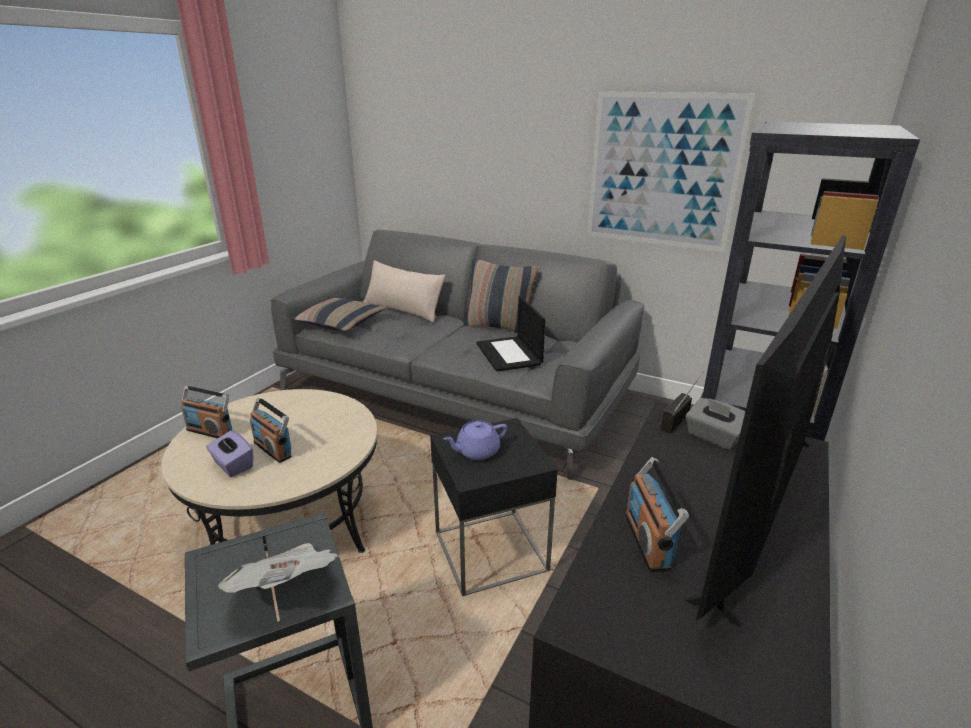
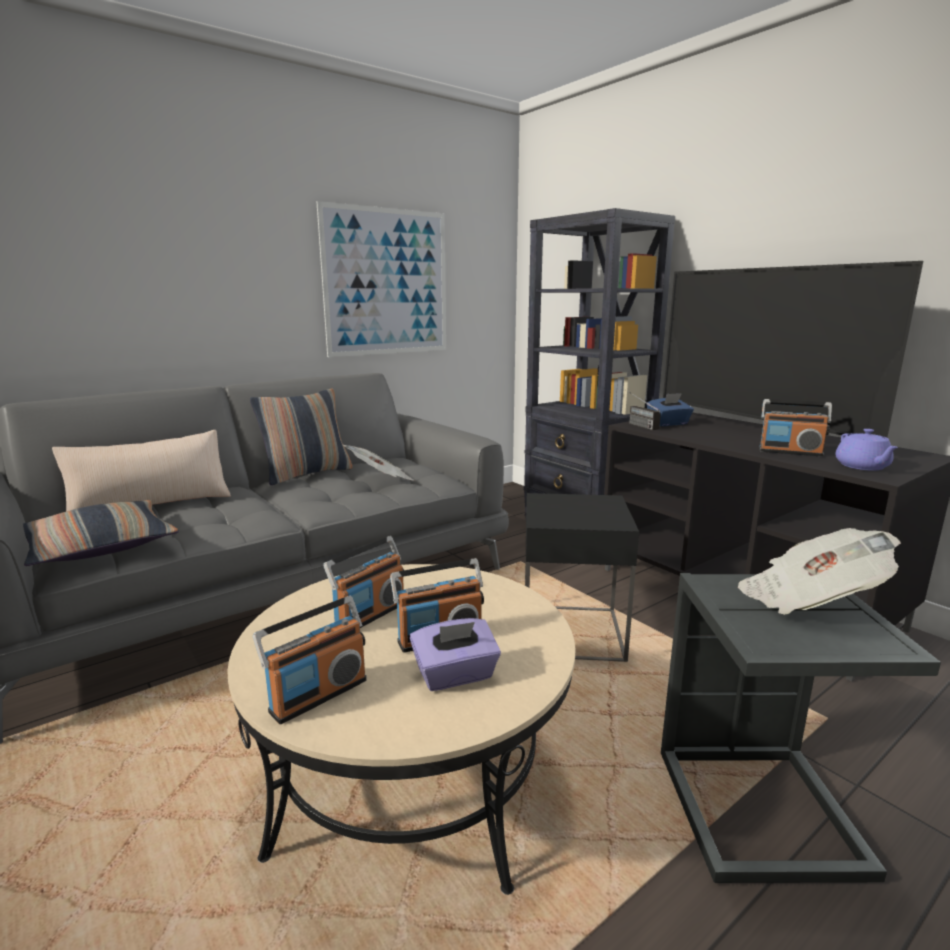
camera: 65 degrees left, 10 degrees down
purple teapot [443,420,507,460] -> purple teapot moved to [835,429,898,470]
laptop [476,296,545,372] -> newspaper [343,445,415,481]
grey tissue box [686,398,745,450] -> blue tissue box [647,393,694,426]
none -> radio [323,536,404,628]

